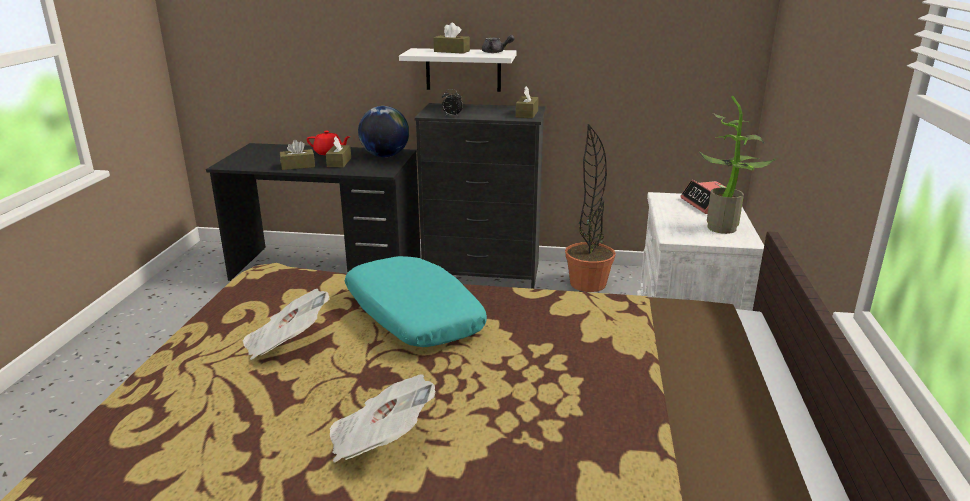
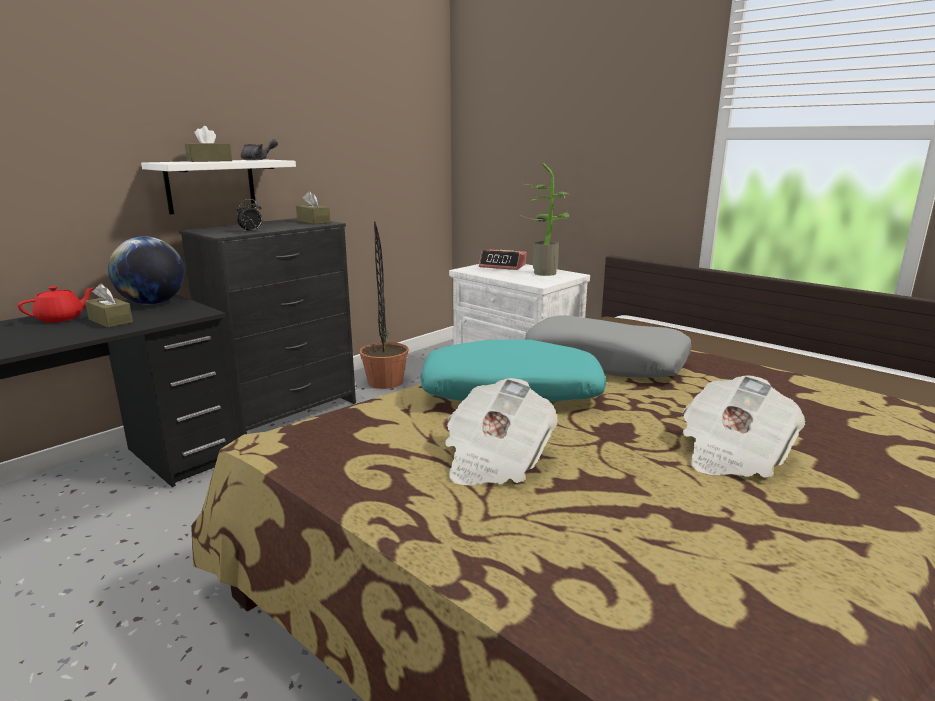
camera: 55 degrees left, 5 degrees down
brown tissue box [280,140,315,170] -> none
none -> grey pillow [525,315,691,378]

